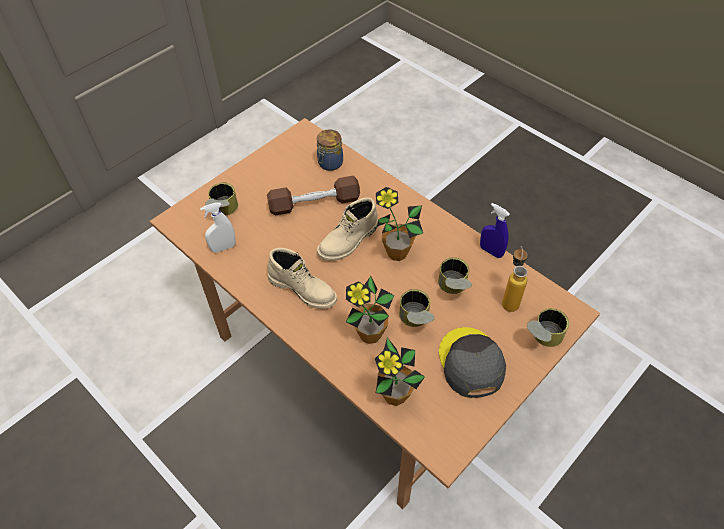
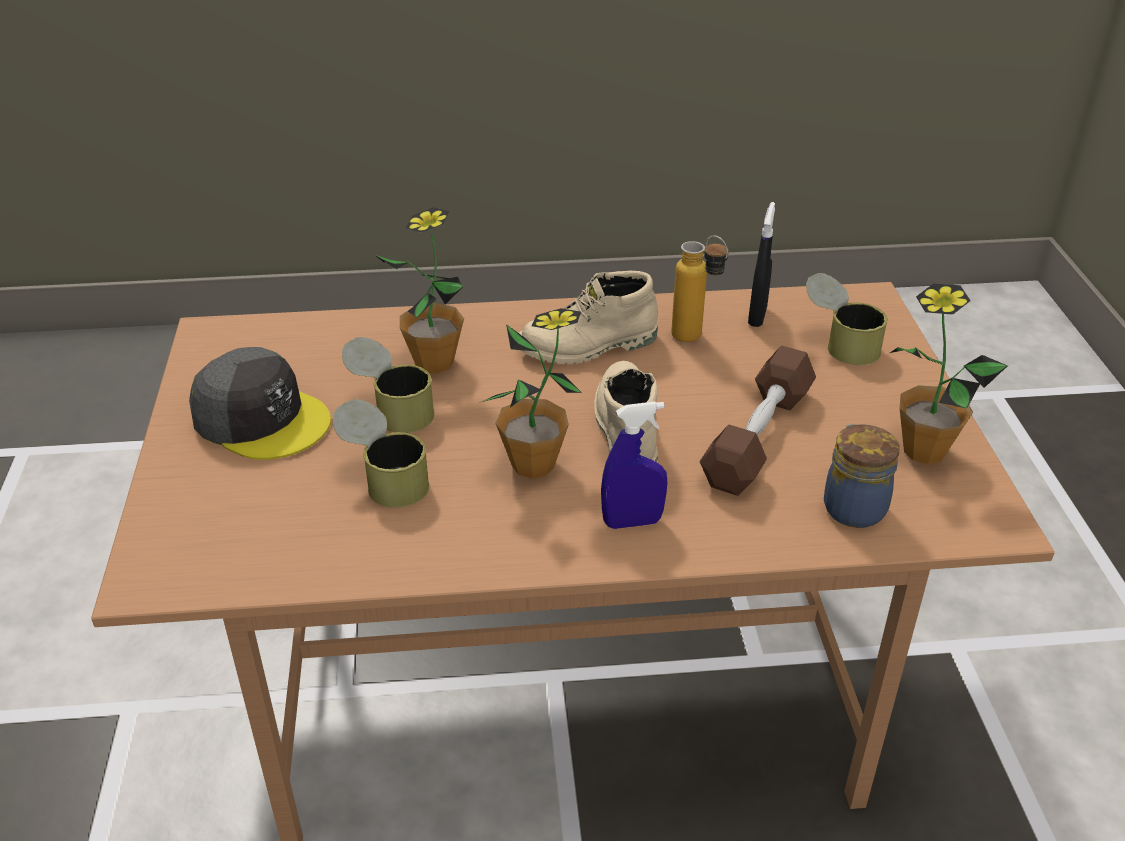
camera: 130 degrees right, 15 degrees down
white spray bottle [200,202,236,253] -> black spray bottle [748,202,775,327]
potted plant [375,337,425,406] -> potted plant moved to [890,283,1008,464]
blue spray bottle [480,203,510,258] -> blue spray bottle moved to [601,401,667,529]
bottle [502,246,528,312] -> bottle moved to [671,235,729,342]
can [527,308,569,347] -> none

